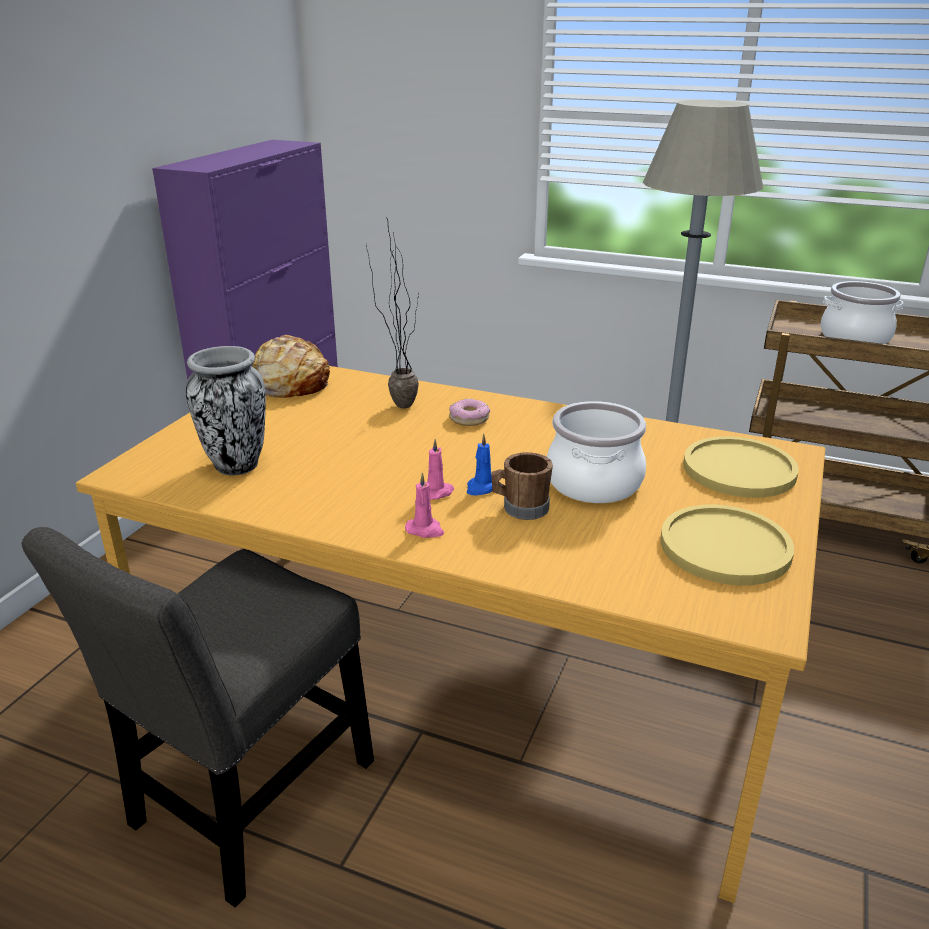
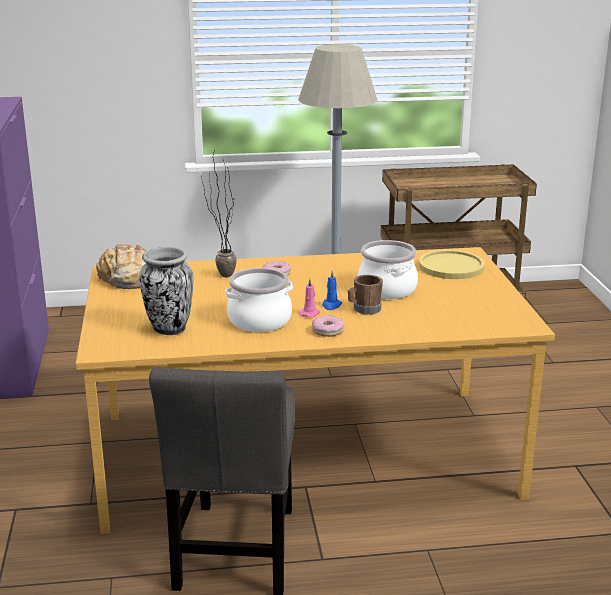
camera: 30 degrees left, 5 degrees down
pink candle [405,472,444,538] -> donut [312,316,344,337]
yellow plate [661,505,794,585] -> none
cooking pot [821,281,904,344] -> cooking pot moved to [225,268,293,332]

